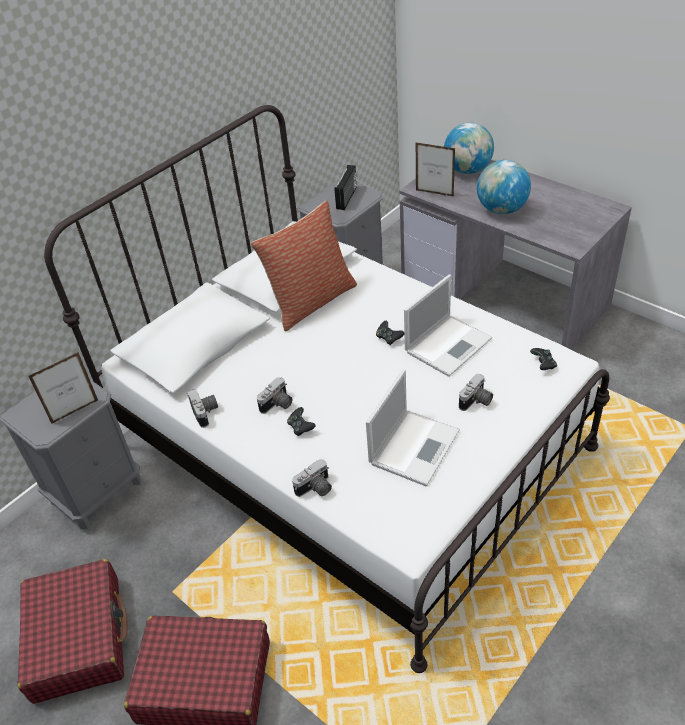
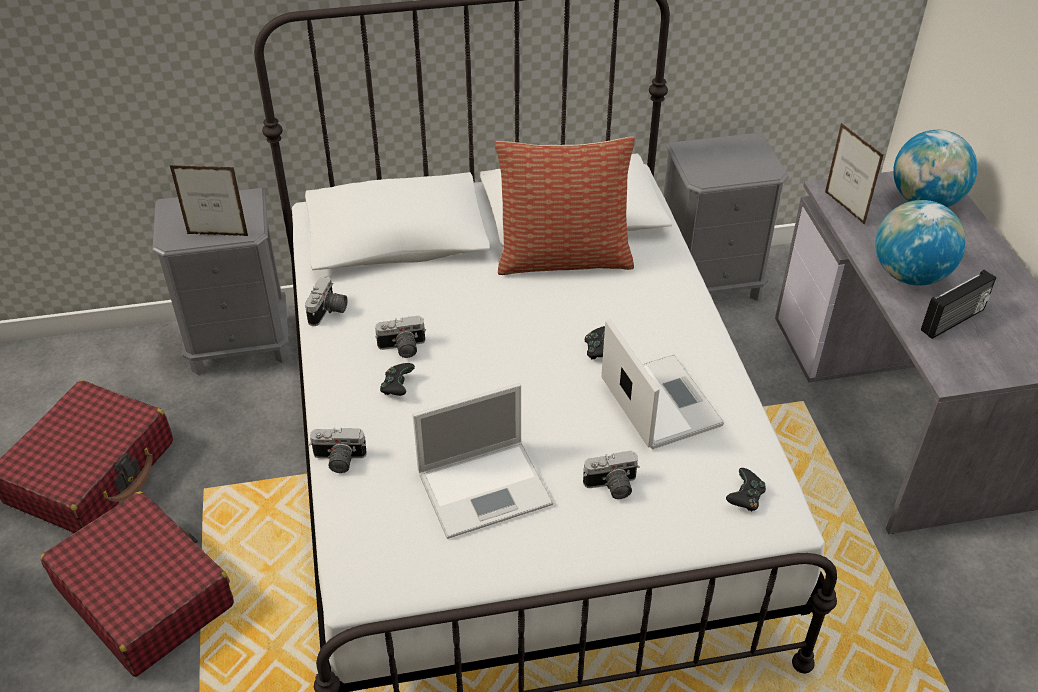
camera: 35 degrees right, 0 degrees up
radio [334,165,357,210] -> radio moved to [921,270,996,339]
laptop [404,274,492,377] -> laptop turned 105 degrees counterclockwise [601,319,724,449]

